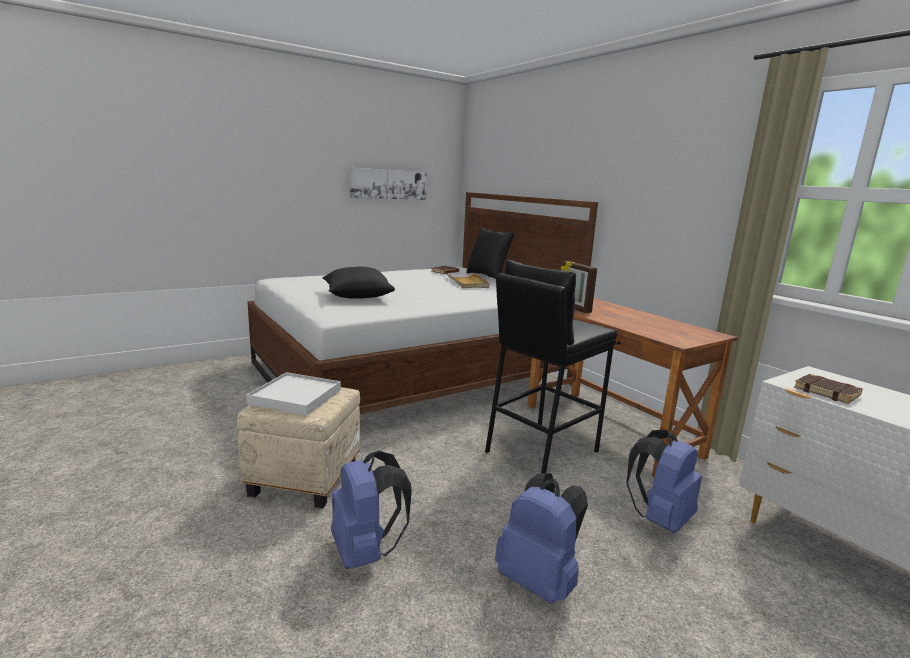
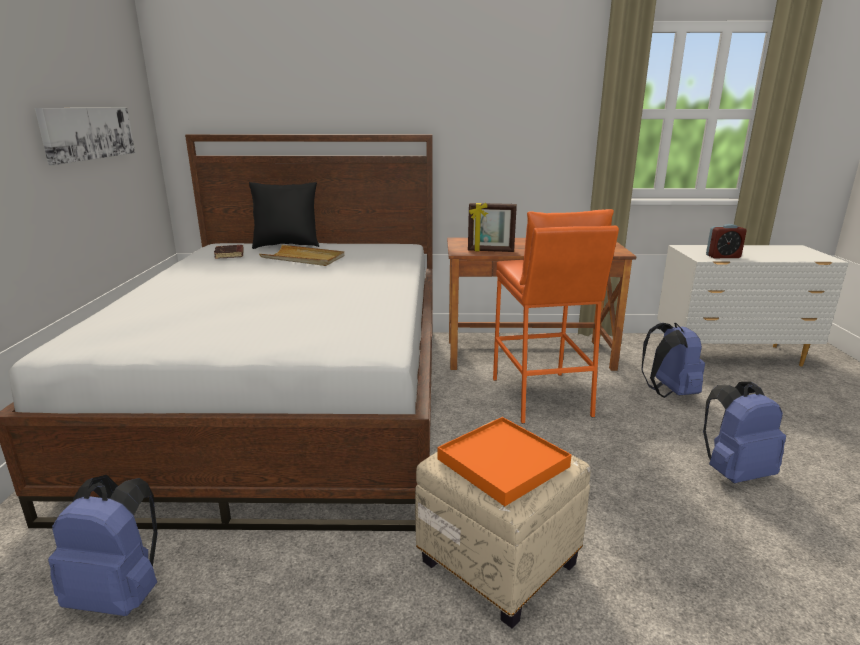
camera: 55 degrees left, 5 degrees up
white tray [246,372,341,415] -> orange tray [437,417,572,506]
black pillow [323,267,395,299] -> none
blue backpack [331,451,412,569] -> blue backpack moved to [48,475,158,616]
black stool [485,260,617,473] -> orange stool [493,209,619,424]
brown book [794,374,863,404] -> alarm clock [706,224,747,258]

